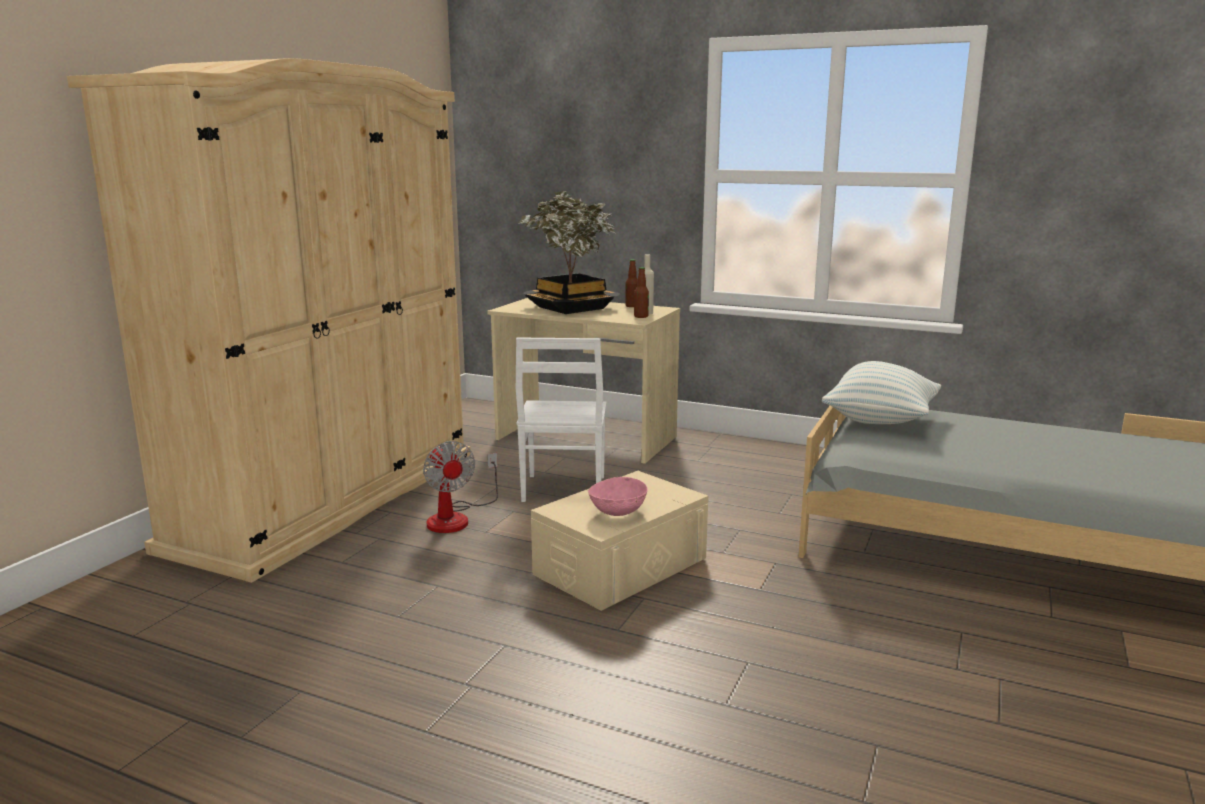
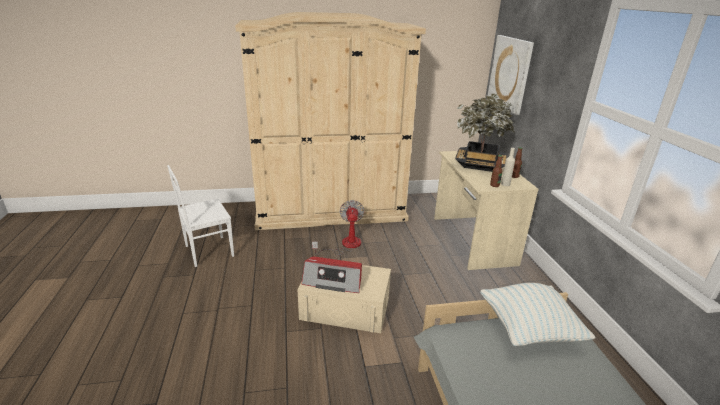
camera: 55 degrees right, 10 degrees up
fan [423,441,498,533] -> fan turned 150 degrees clockwise [312,200,365,255]
white chair [516,337,606,502] -> white chair moved to [167,165,234,267]
pink bowl [588,477,648,516] -> radio [302,256,362,293]
none -> picture [487,35,534,115]

